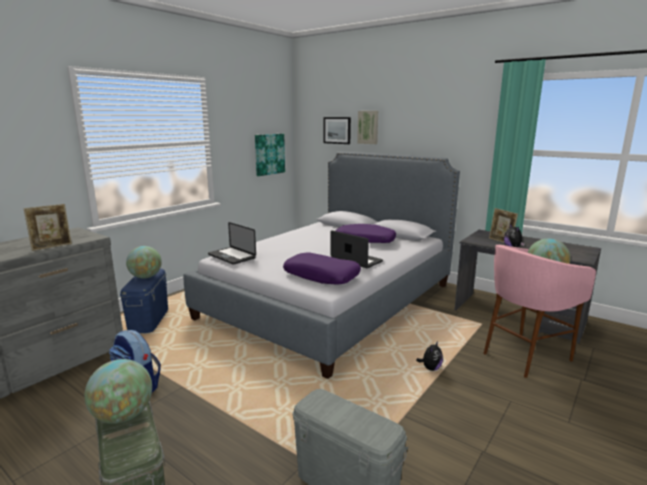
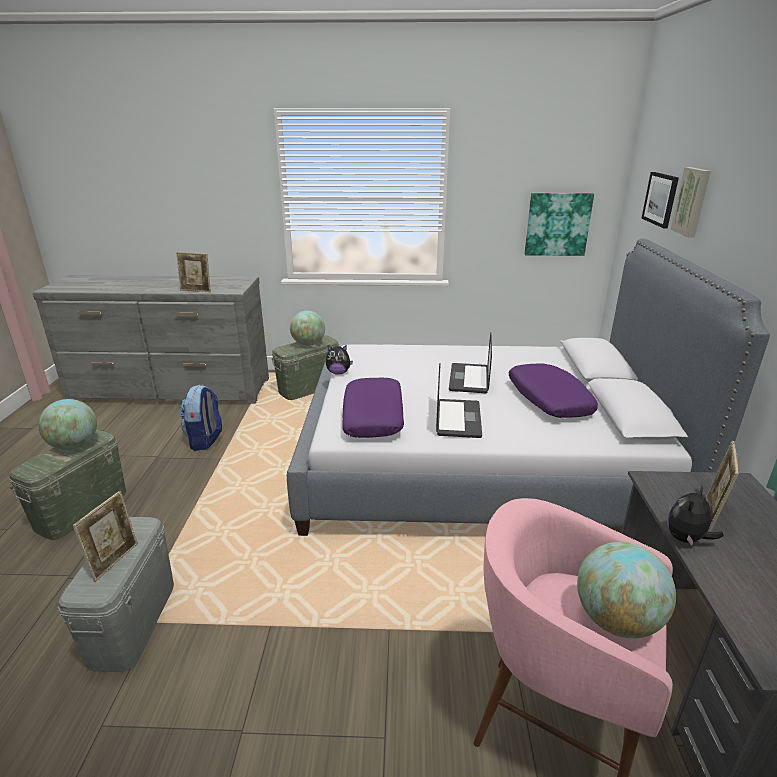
camera: 55 degrees right, 10 degrees up
blue storage box [120,268,168,333] -> green storage box [271,335,339,400]
laptop [208,222,256,265] -> laptop moved to [449,332,492,393]
plush toy [416,341,443,371] -> plush toy moved to [326,345,353,375]
none -> picture frame [73,491,138,582]

